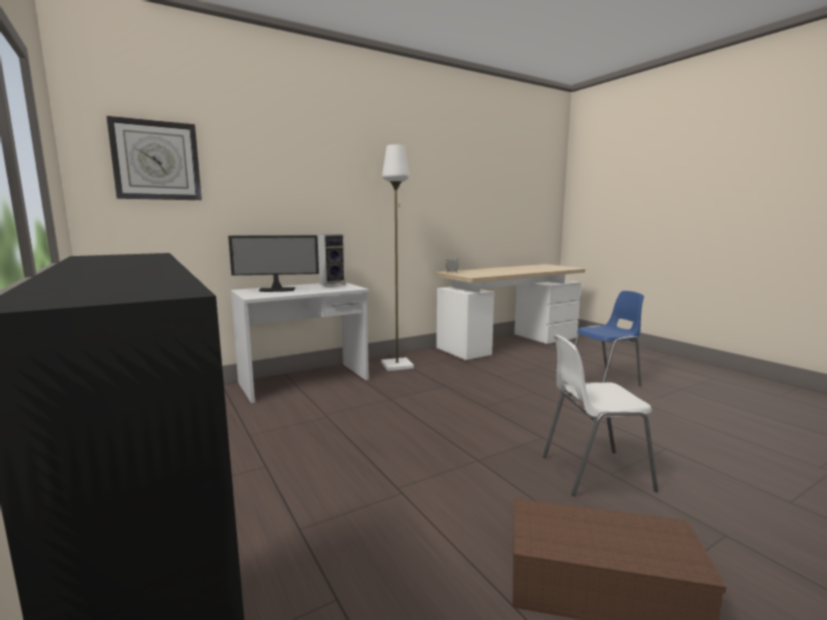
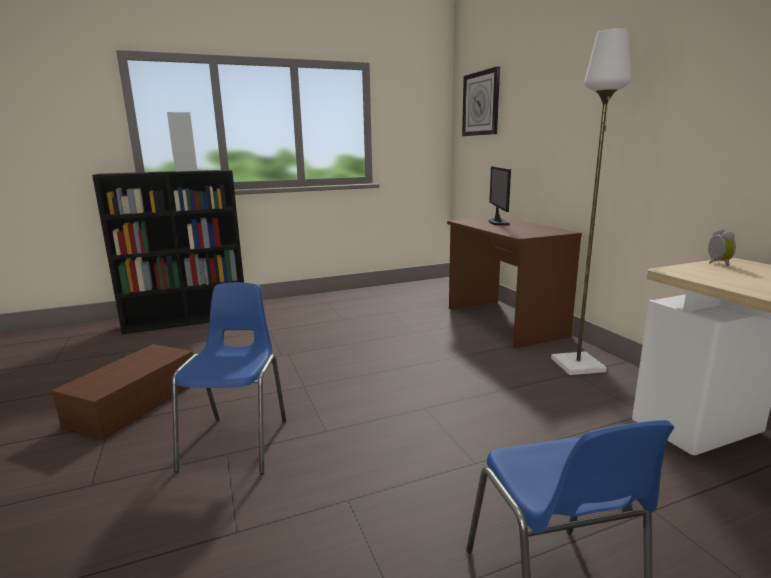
camera: 100 degrees right, 5 degrees up
white desk [230,283,369,403] -> brown desk [447,217,582,348]
speaker [317,234,346,287] -> speaker moved to [167,112,197,172]
white chair [543,335,658,496] -> blue chair [172,282,286,474]

